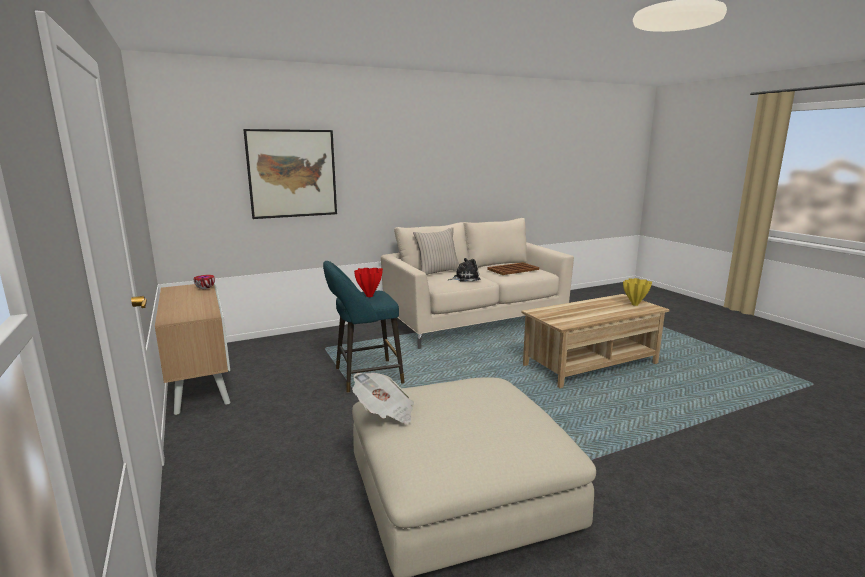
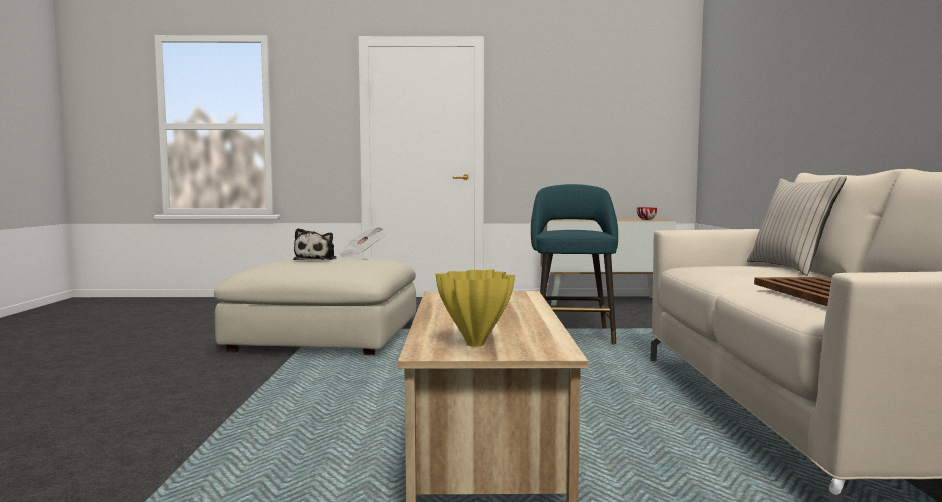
camera: 115 degrees right, 10 degrees down
picture [243,129,337,219] -> none
red vase [354,268,383,297] -> none
plush toy [448,258,480,282] -> plush toy moved to [293,228,337,260]

